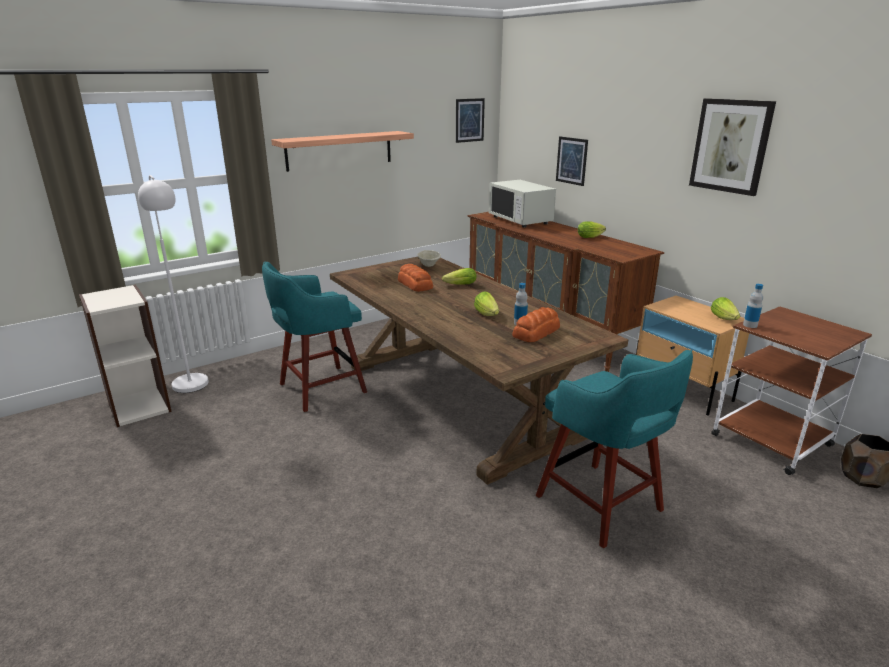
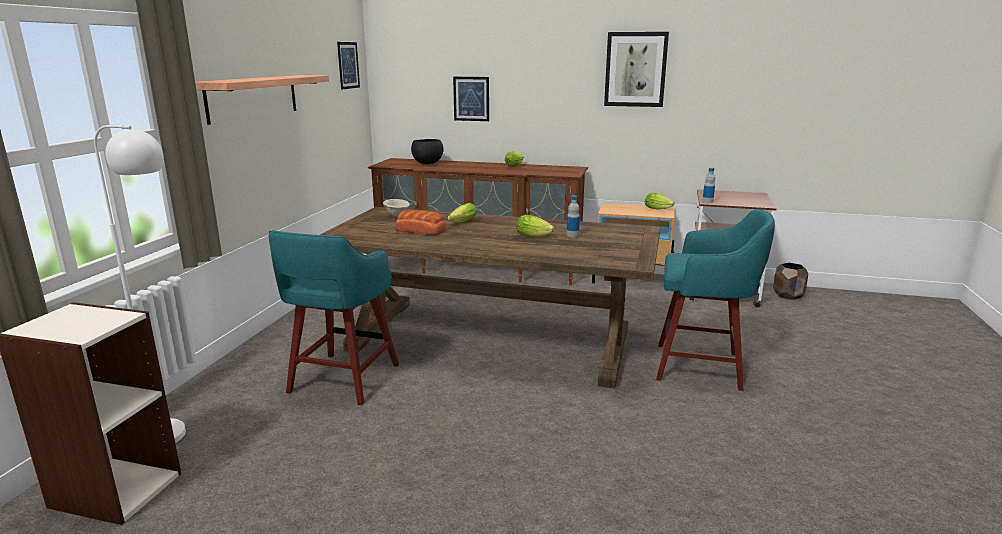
camera: 40 degrees left, 5 degrees down
white microwave [489,180,556,228] -> black bowl [411,139,444,164]
bread [512,307,560,342] -> none

